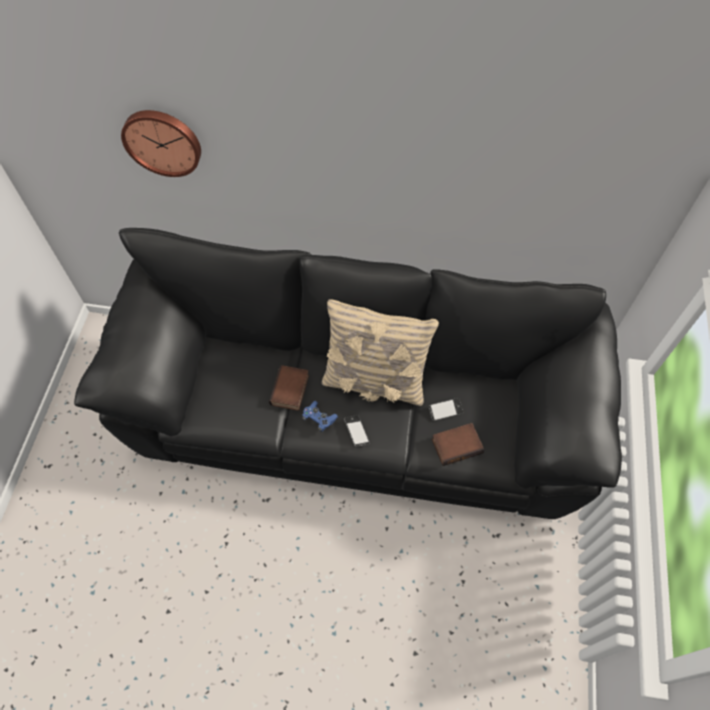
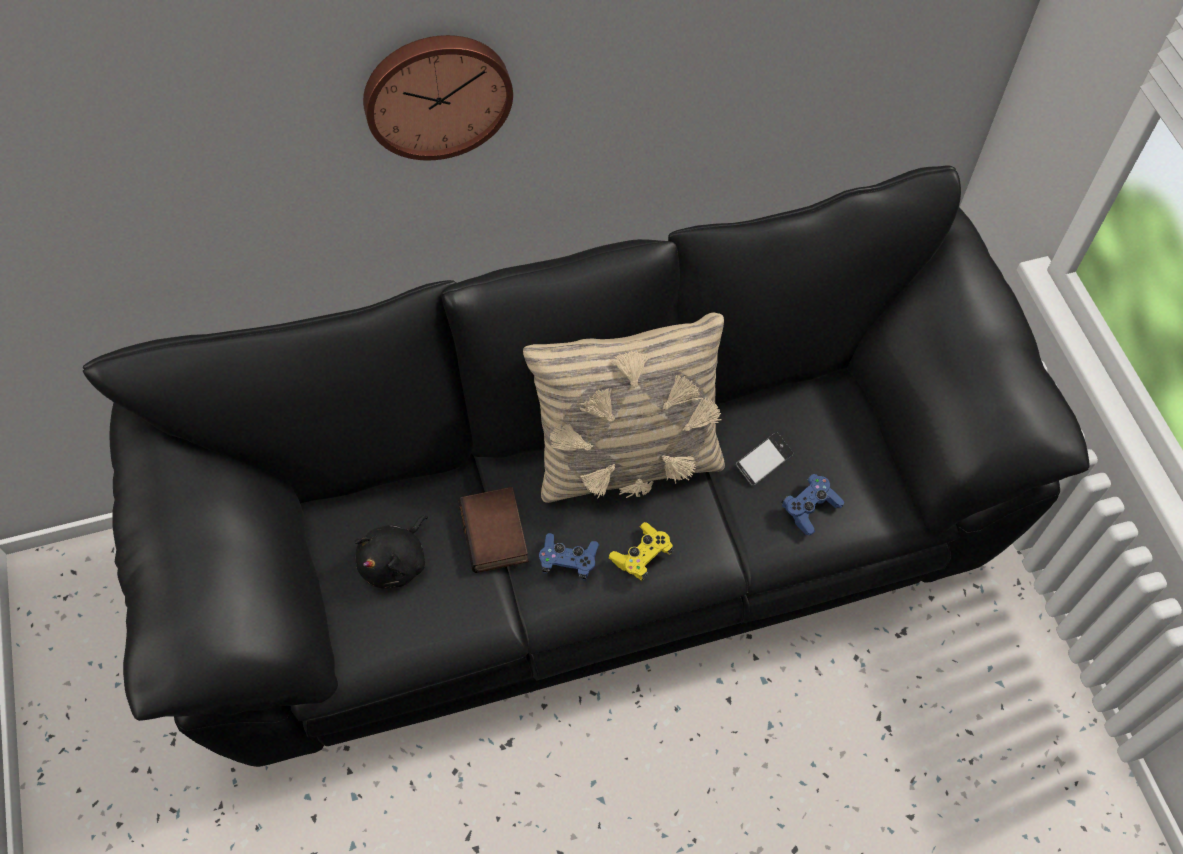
camera: 25 degrees left, 0 degrees up
wall clock [121,110,201,177] -> wall clock moved to [363,35,513,160]
phone [344,415,369,447] -> yellow game controller [609,522,674,581]
book [432,423,484,466] -> blue game controller [782,474,844,535]
none -> black plush toy [354,515,428,588]

